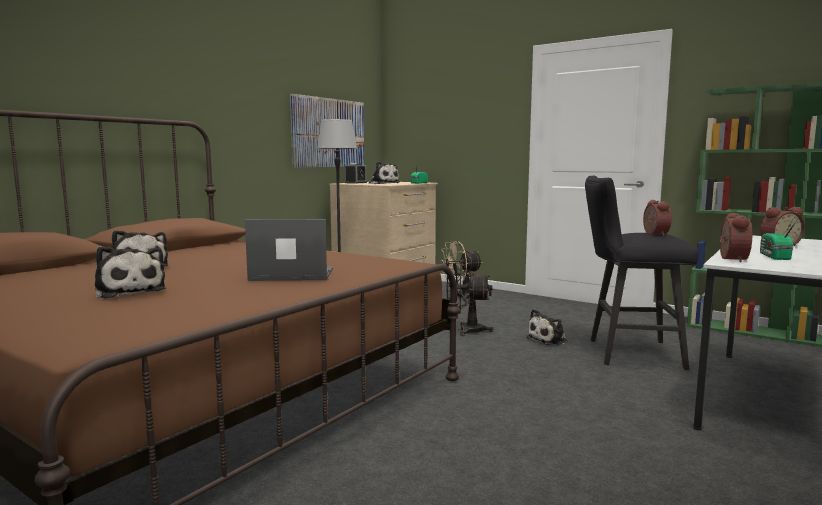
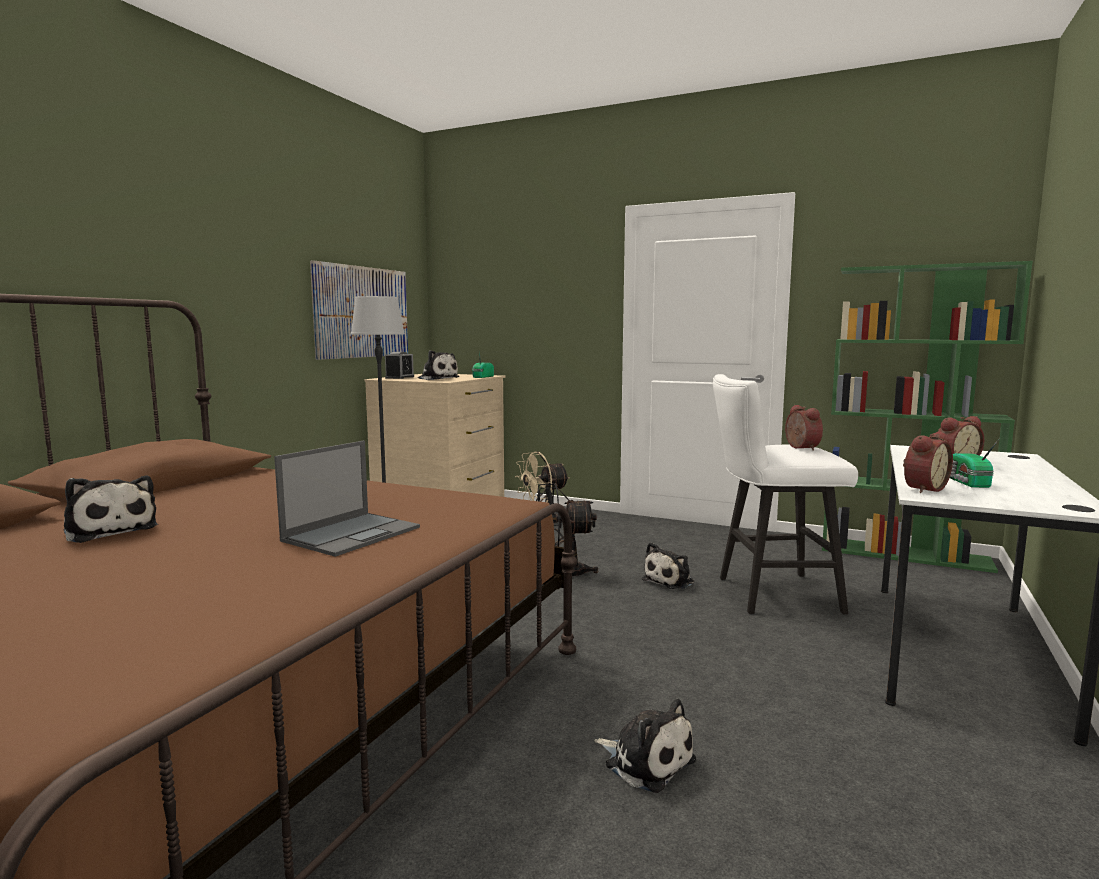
camera: 10 degrees left, 0 degrees up
plush toy [95,246,166,298] -> plush toy moved to [594,699,696,793]
laptop [245,219,333,281] -> laptop turned 135 degrees clockwise [274,441,420,557]
black stool [585,176,699,370] -> white stool [713,374,858,614]
alarm clock [720,213,752,262] -> alarm clock turned 45 degrees clockwise [903,432,953,493]

